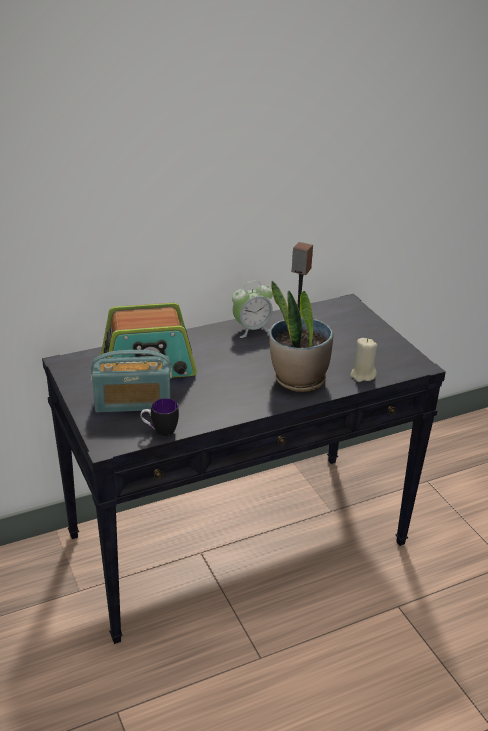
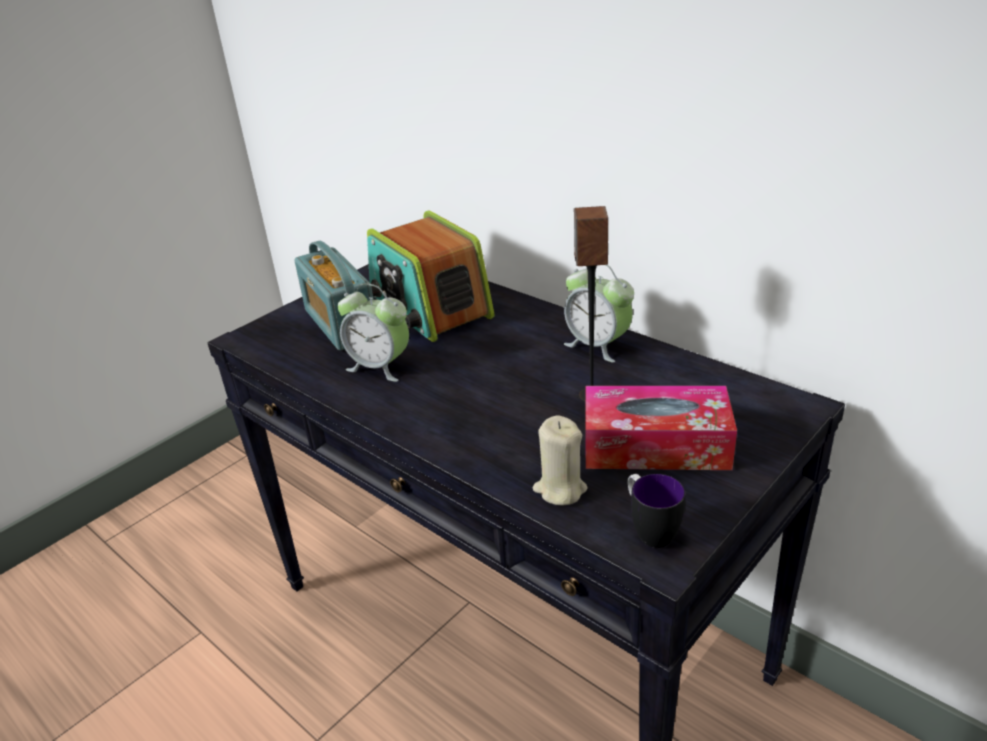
camera: 70 degrees right, 0 degrees up
mug [140,398,179,437] -> mug moved to [627,474,685,548]
potted plant [269,281,333,392] -> none
none -> alarm clock [338,284,409,382]
none -> tissue box [585,386,737,470]

